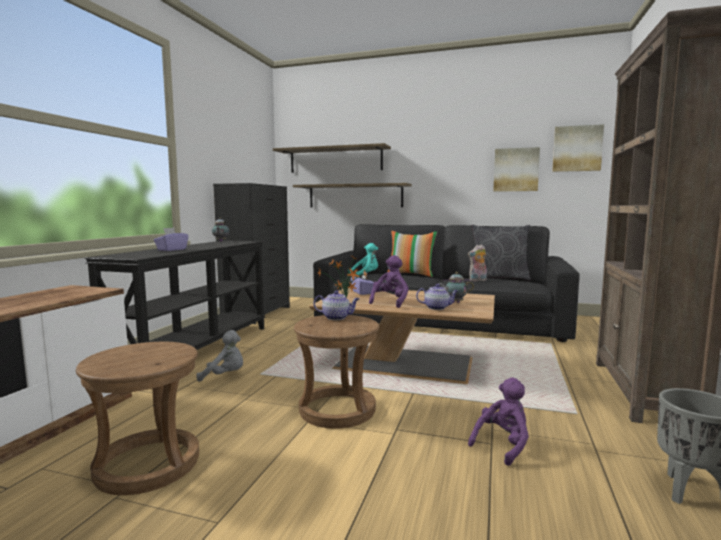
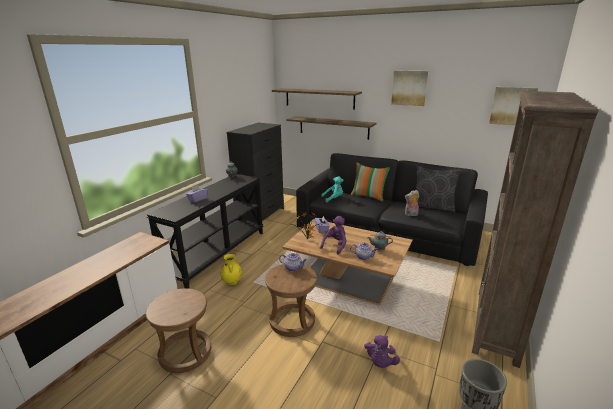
camera: 10 degrees right, 15 degrees up
grey plush toy [196,330,243,382] -> yellow vase [221,254,242,285]
purple plush toy [468,378,529,466] -> purple plush toy turned 135 degrees clockwise [364,335,400,368]
picture [493,147,540,192] -> picture moved to [391,71,428,106]

